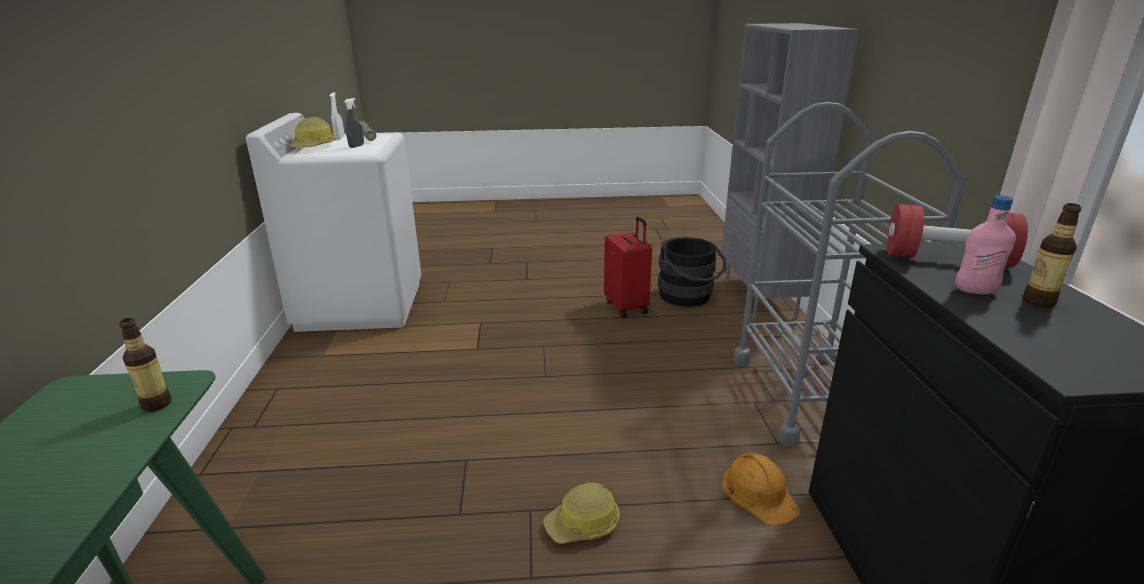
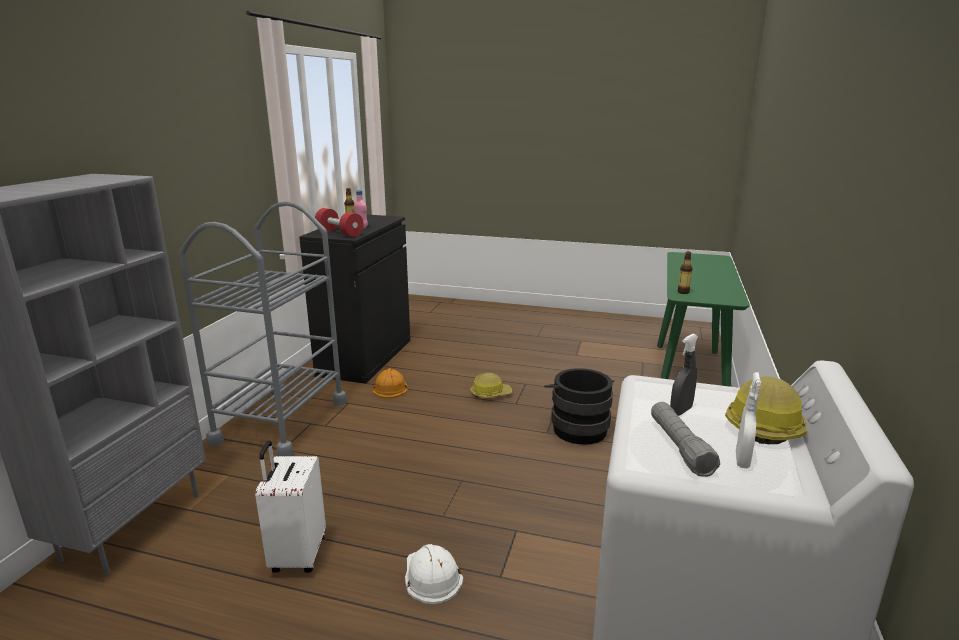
camera: 160 degrees left, 5 degrees down
red suitcase [604,217,652,318] -> white suitcase [255,441,326,573]
black bucket [658,237,726,307] -> black bucket moved to [544,368,614,445]
none -> white hard hat [405,544,463,604]

